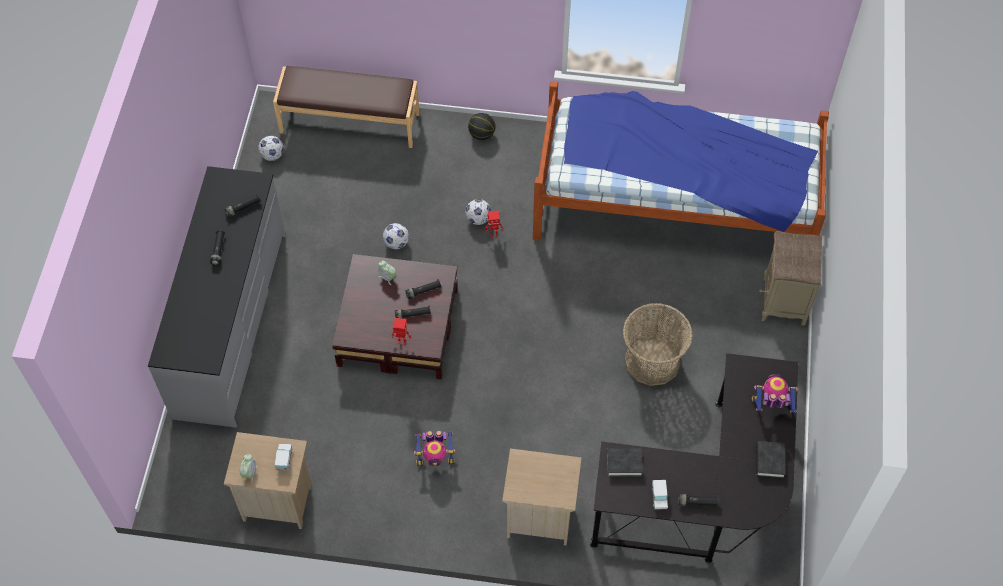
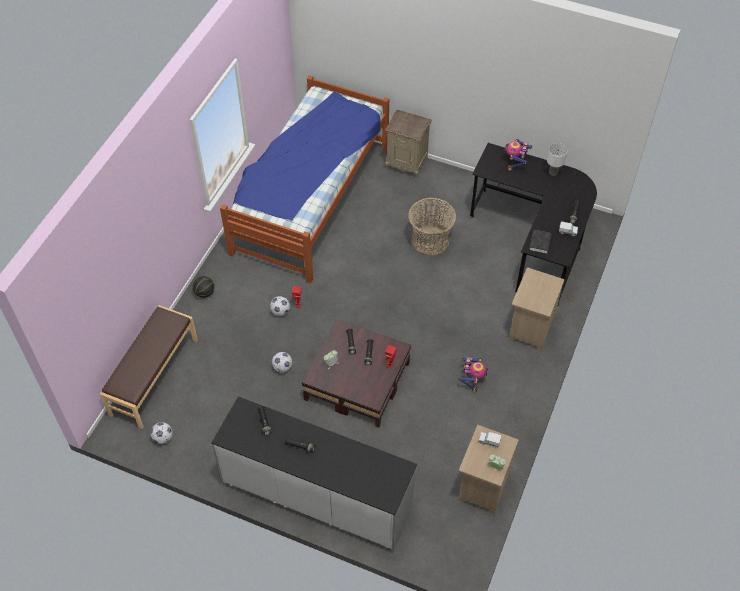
camera: 75 degrees left, 5 degrees down
black book [756,441,785,478] -> white table lamp [547,143,567,176]

